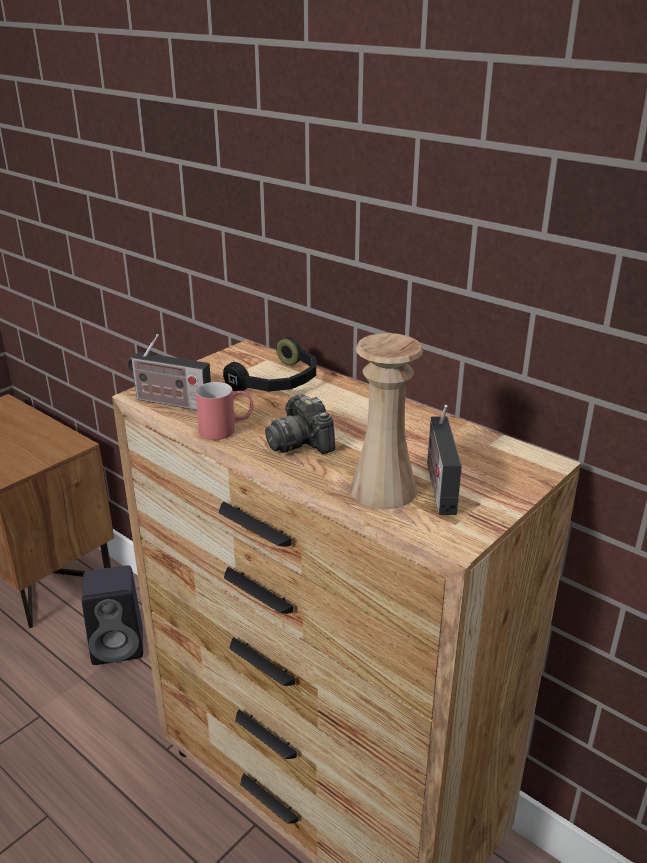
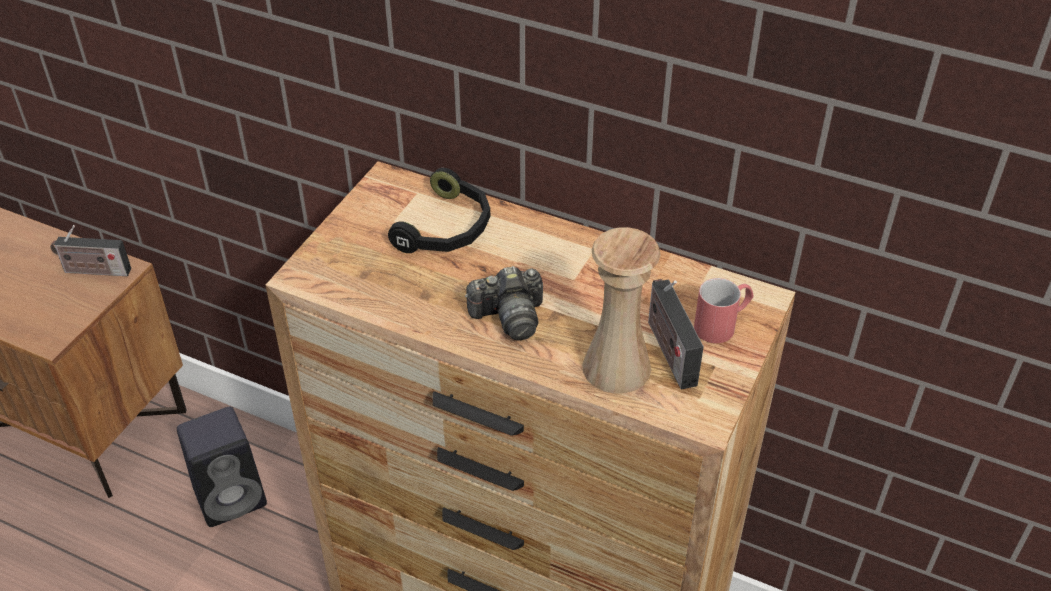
camera: 15 degrees left, 15 degrees up
radio [127,334,211,410] -> radio moved to [50,225,131,276]
red mug [195,382,253,440] -> red mug moved to [694,278,754,343]
camera [265,394,335,454] -> camera turned 60 degrees counterclockwise [465,266,543,341]

